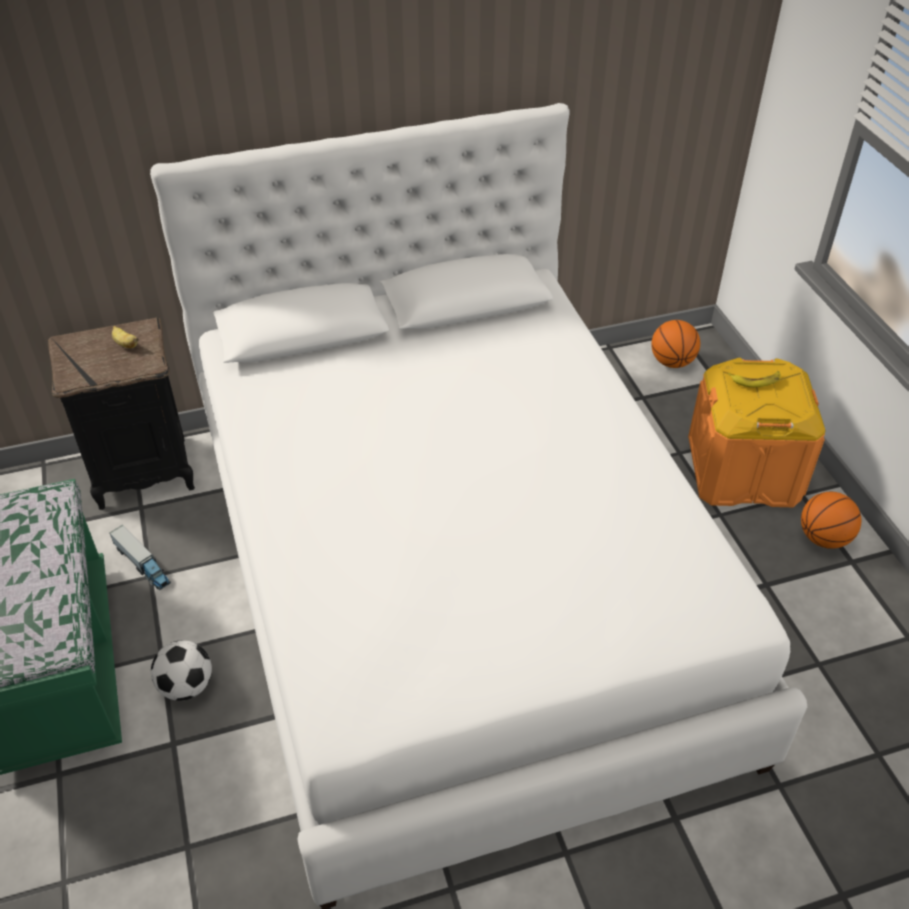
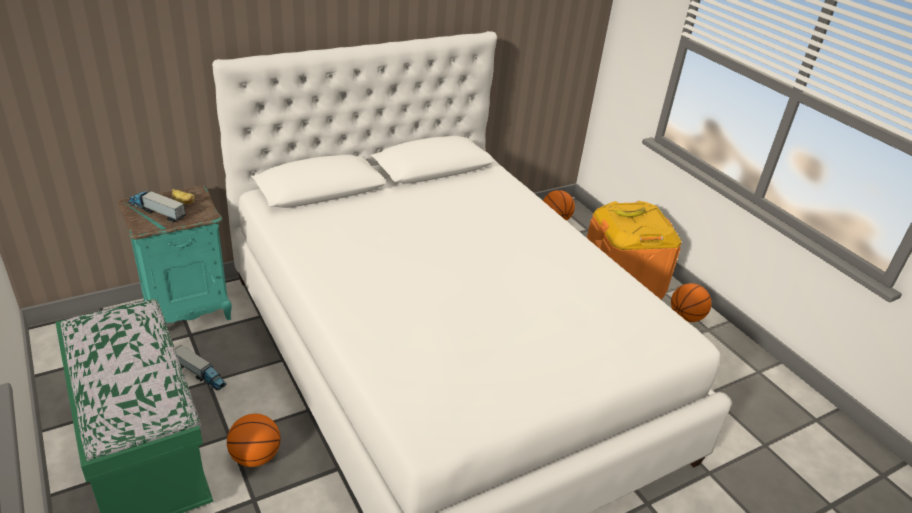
camera: 15 degrees left, 10 degrees down
black nightstand [48,318,195,510] -> turquoise nightstand [118,185,232,323]
football [151,640,212,701] -> basketball [227,414,280,467]
none -> toy truck [128,189,186,222]

